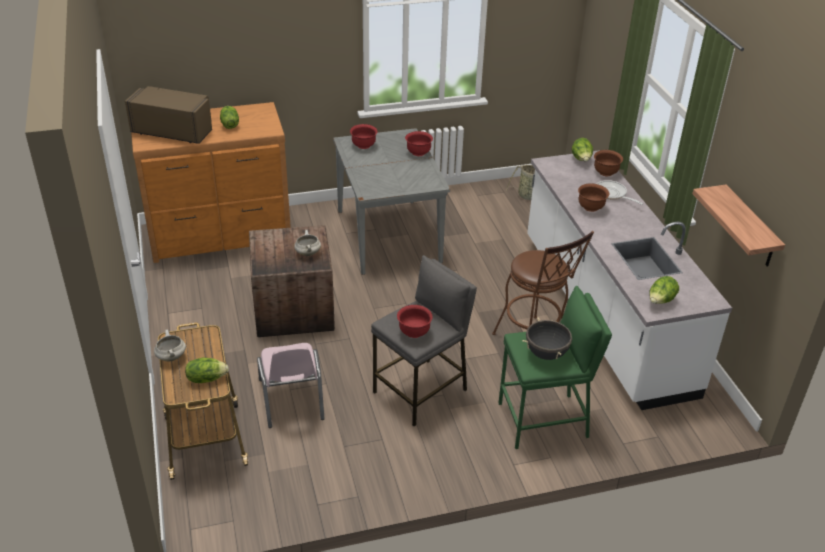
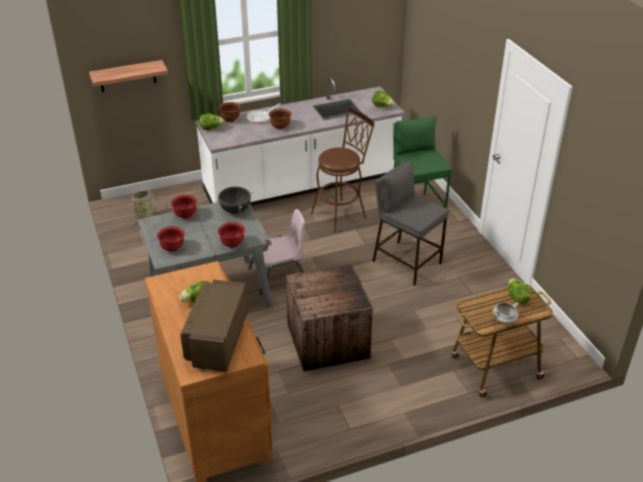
camera: 95 degrees left, 0 degrees up
pink chair [257,343,324,428] -> pink chair moved to [248,209,305,295]
white cooking pot [294,230,321,256] -> none
red bowl [397,305,433,338] -> red bowl moved to [218,222,245,247]
black cooking pot [522,318,572,360] -> black cooking pot moved to [215,186,254,214]
shelf [692,185,785,267] -> shelf moved to [89,60,168,92]

